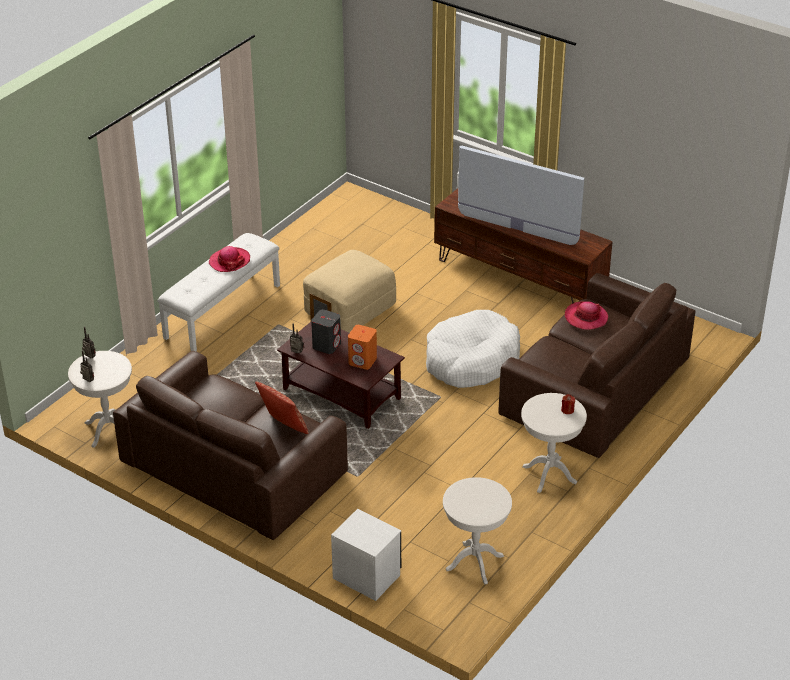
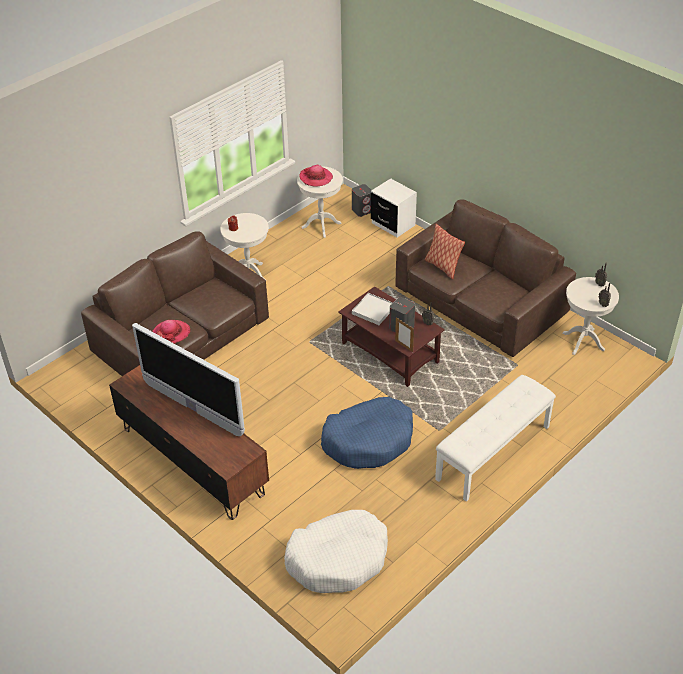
camera: 170 degrees left, 5 degrees up
hat [209,246,250,272] -> hat moved to [299,164,333,187]
beige ottoman [303,250,396,333] -> blue dog bed [321,397,413,469]
orange speaker [348,325,377,370] -> white tray [352,293,393,325]
white dog bed [426,310,520,388] -> white dog bed moved to [284,510,388,593]
none -> grey speaker [352,184,371,217]

